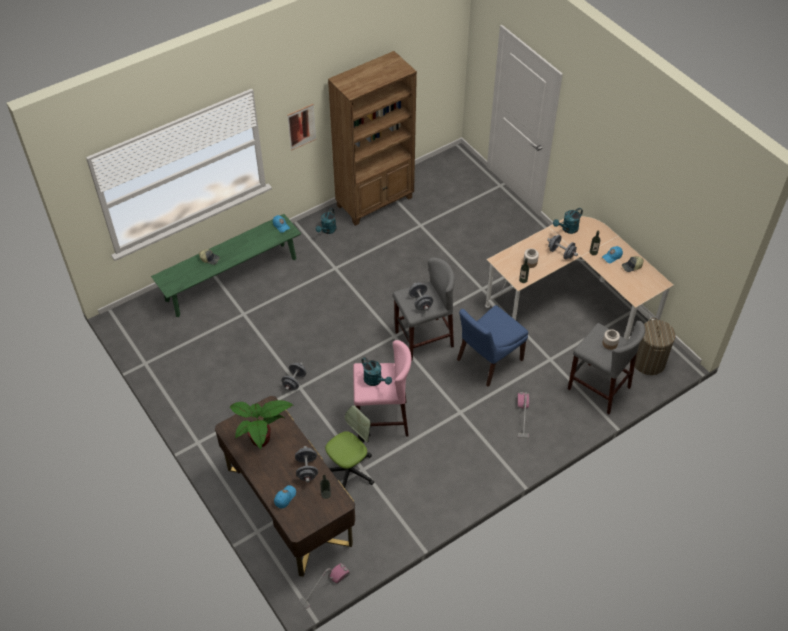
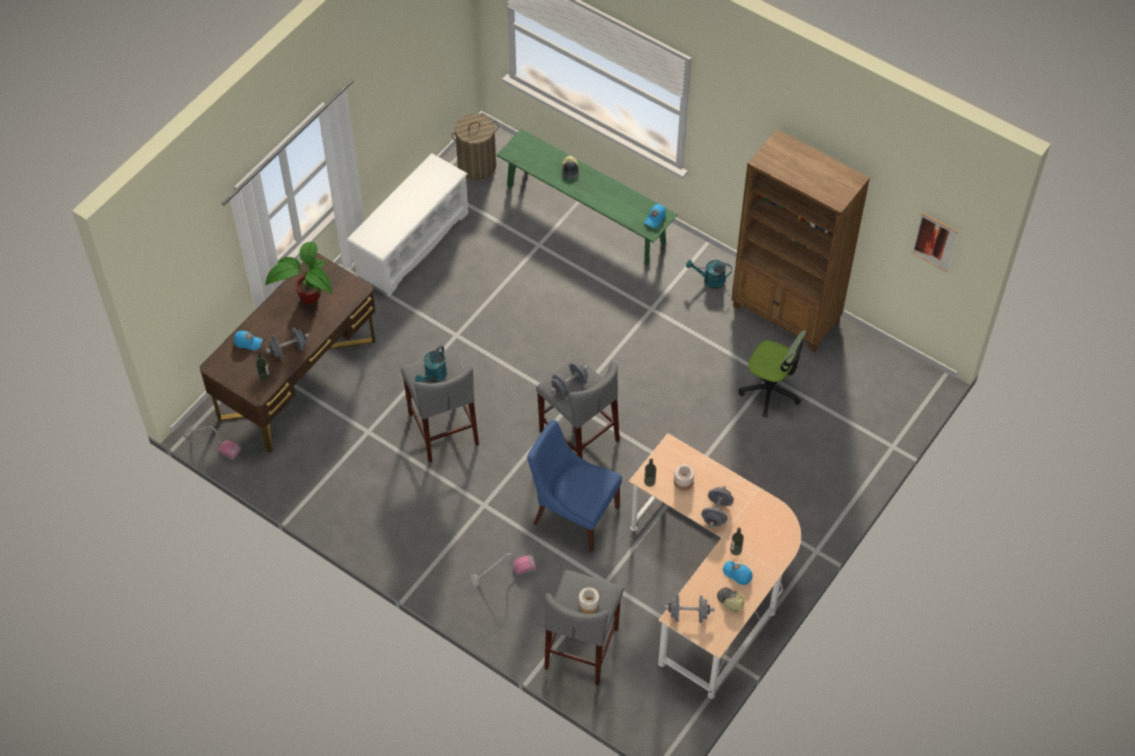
camera: 70 degrees right, 5 degrees up
grey dumbbell [281,363,307,391] -> grey dumbbell moved to [664,594,714,623]
picture [287,104,316,151] -> picture moved to [912,213,959,272]
office chair [325,405,374,488] -> office chair moved to [739,330,807,418]
pink stool [353,340,411,438] -> grey stool [401,350,479,462]
turquoise watering can [553,208,583,234] -> none
laundry basket [635,318,676,375] -> laundry basket moved to [451,114,499,180]
none -> white shoe rack [346,153,468,297]

